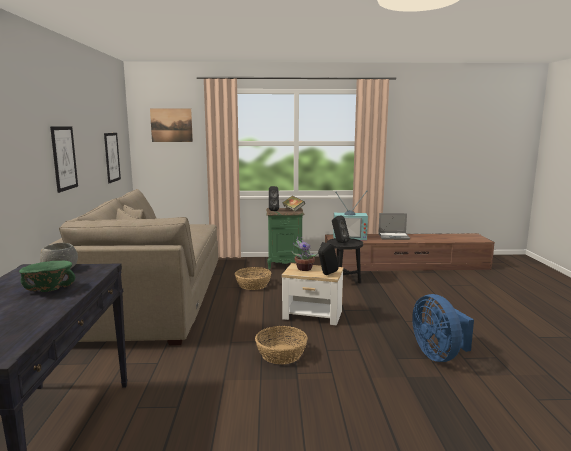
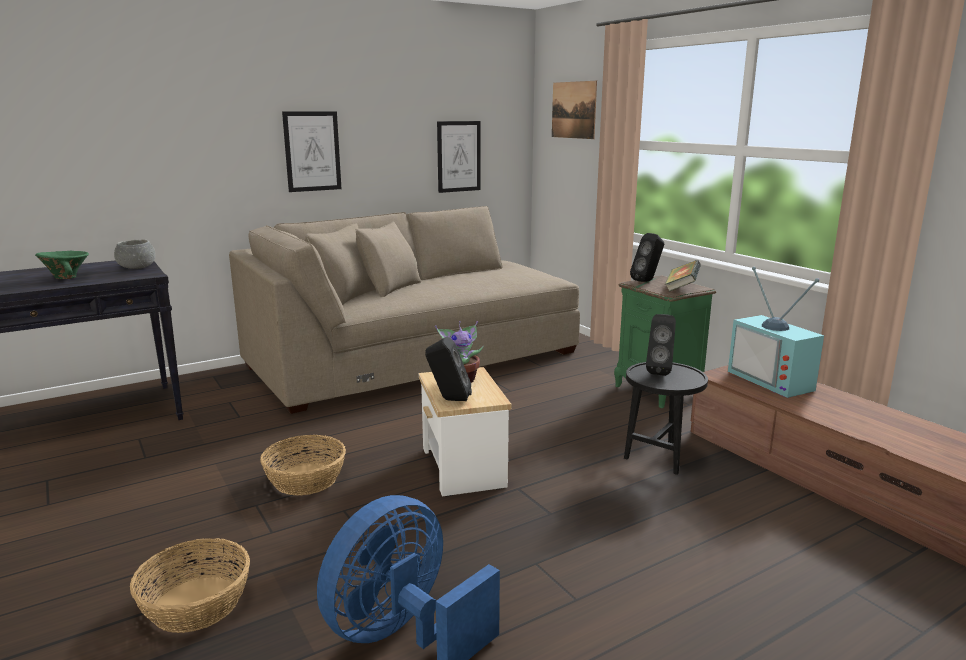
camera: 60 degrees right, 5 degrees up
basket [235,267,271,290] -> basket moved to [130,538,250,633]
laptop [378,213,410,240] -> none

